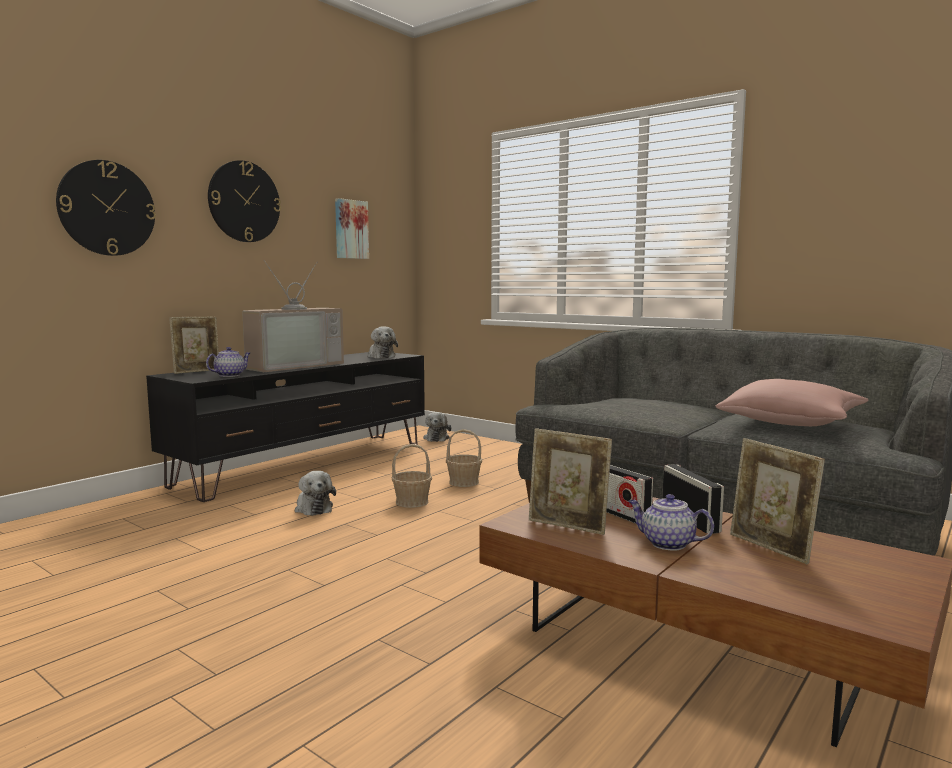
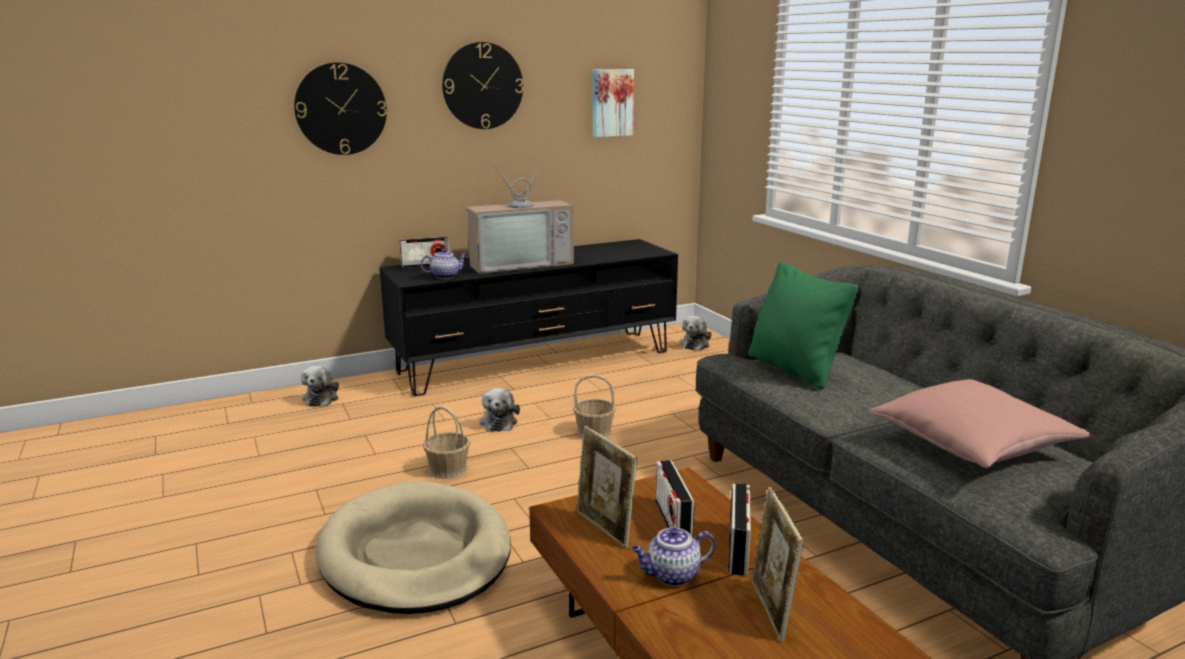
camera: 25 degrees right, 10 degrees up
picture frame [169,317,219,374] -> radio [400,237,449,268]
plush toy [368,326,398,358] -> plush toy moved to [301,366,339,406]
basket [446,429,482,487] -> basket moved to [423,406,471,479]
teapot [628,494,714,551] -> teapot turned 75 degrees counterclockwise [632,528,715,586]
none -> beige dog bed [316,481,511,614]
none -> green pillow [748,262,858,390]

